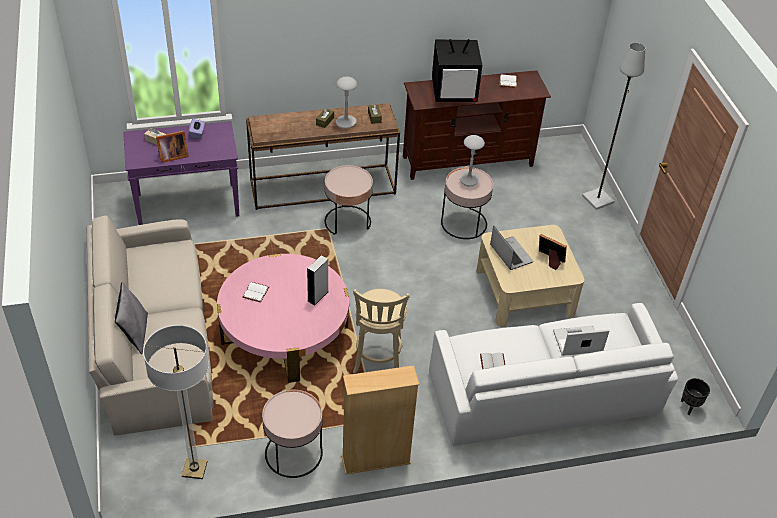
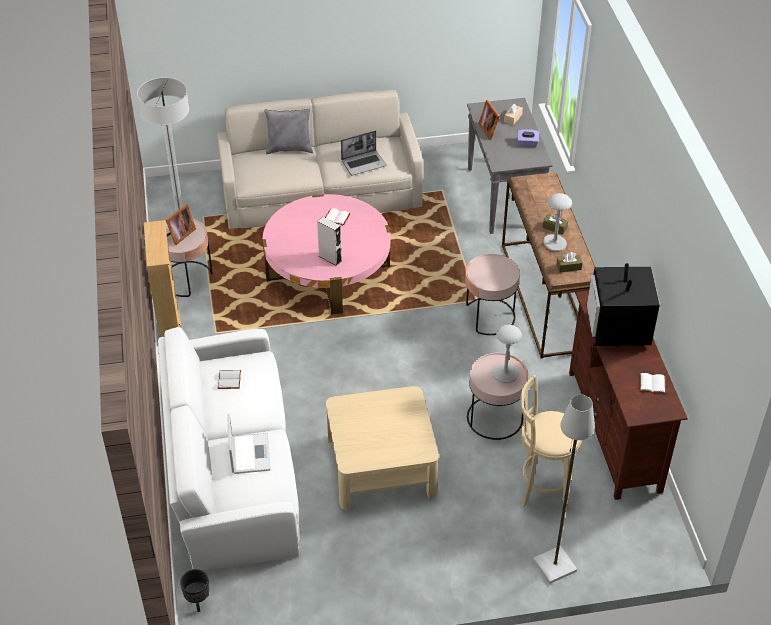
camera: 95 degrees right, 0 degrees up
purple console table [123,121,239,225] -> grey console table [467,98,553,234]
beige stool [353,289,410,374] -> beige stool moved to [521,375,582,511]
laptop [490,226,533,270] -> laptop moved to [341,131,386,175]
picture frame [539,234,567,270] -> picture frame moved to [166,204,196,245]

